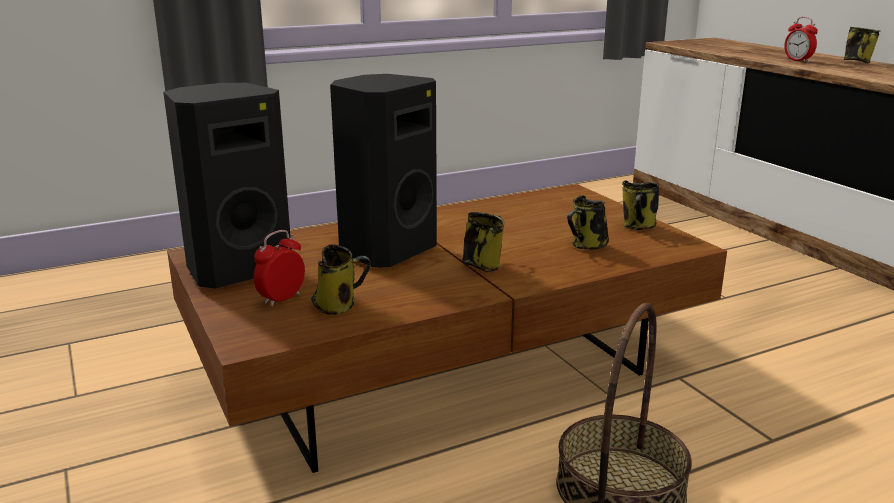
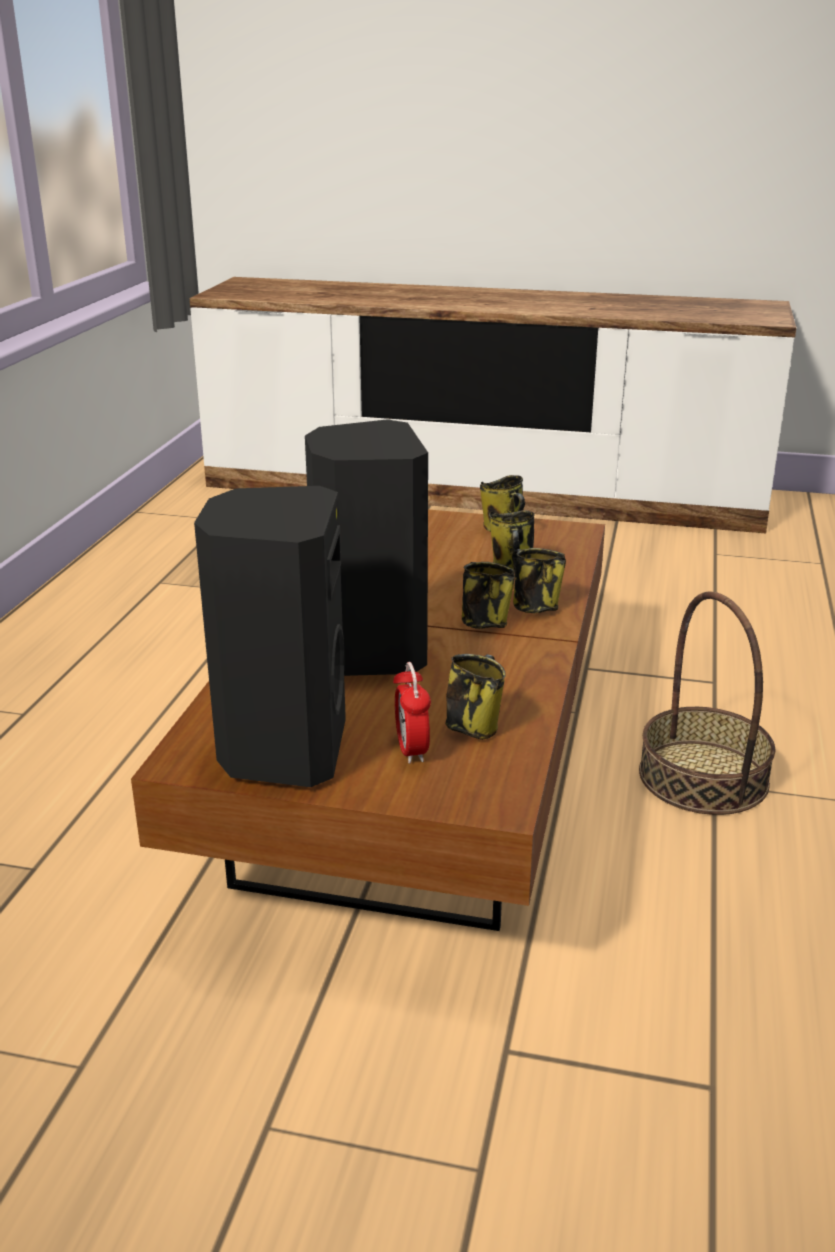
camera: 50 degrees left, 5 degrees up
alarm clock [784,17,818,63] -> none
mug [844,27,879,64] -> mug moved to [512,548,566,613]

